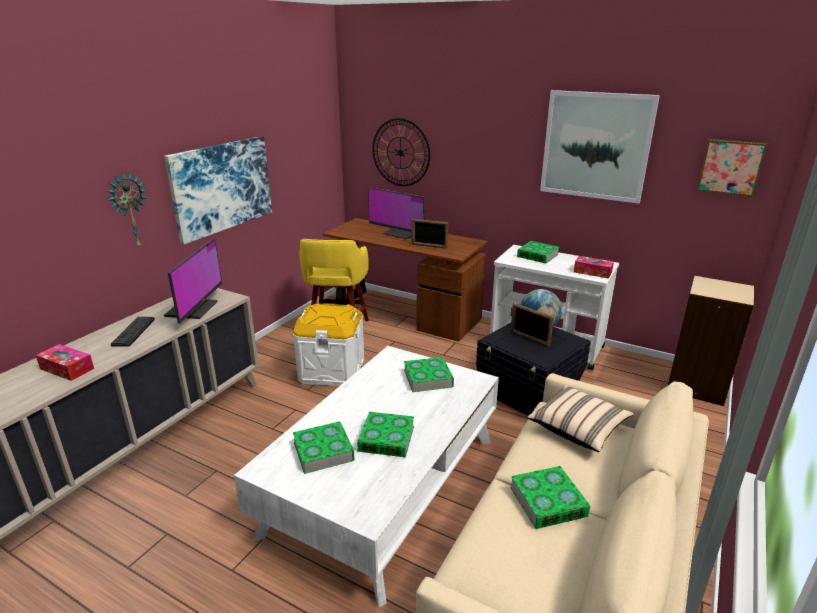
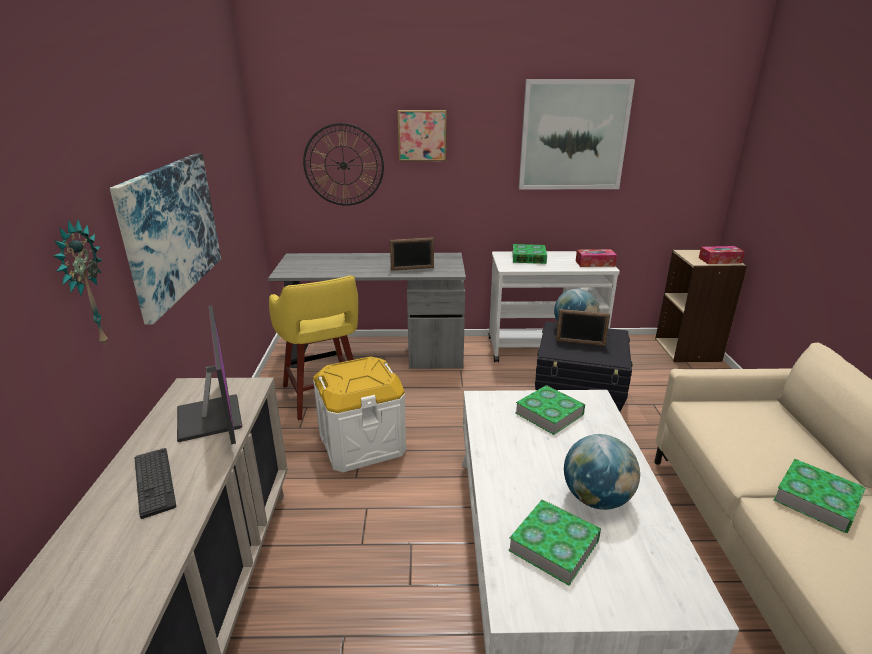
camera: 30 degrees left, 0 degrees up
tissue box [36,344,94,381] -> tissue box moved to [699,246,745,264]
brown desk [322,218,488,342] -> grey desk [268,253,466,369]
book [357,412,414,457] -> globe [564,434,640,510]
monitor [368,187,425,239] -> none
beige pillow [527,385,634,452] -> none
picture [697,139,767,197] -> picture moved to [397,110,446,161]

